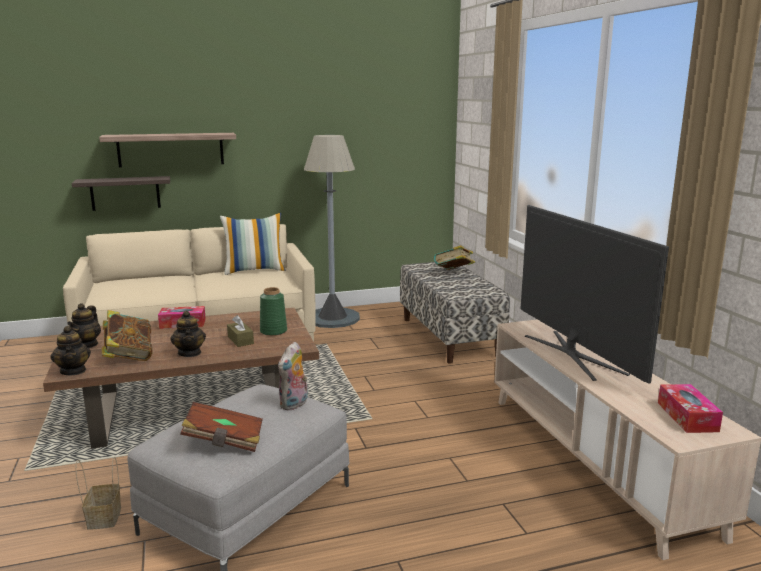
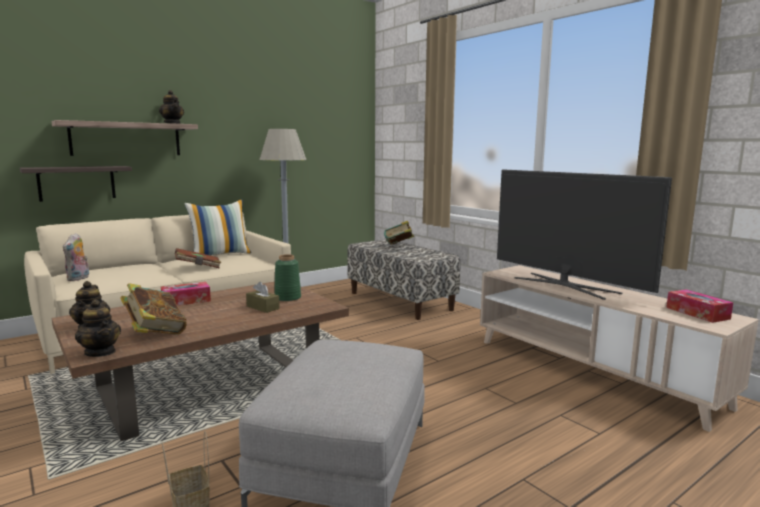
camera: 20 degrees left, 5 degrees down
teapot [170,311,206,357] -> teapot moved to [159,90,184,124]
brown book [180,402,263,452] -> brown book moved to [175,248,221,268]
plush toy [278,342,311,410] -> plush toy moved to [63,233,89,281]

